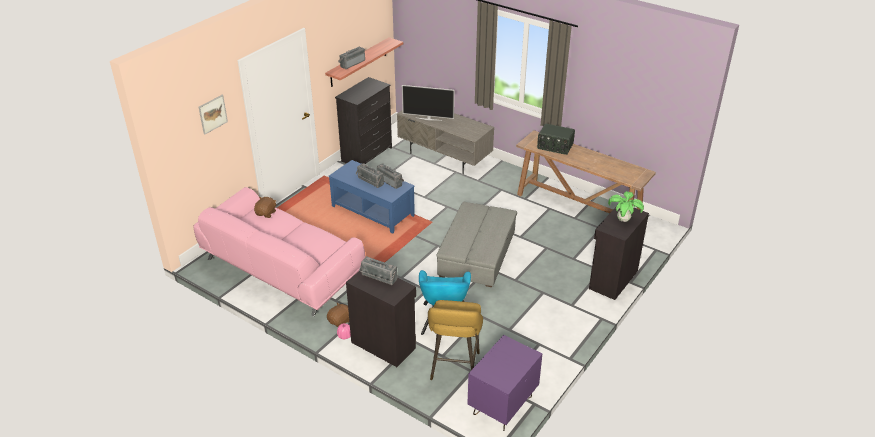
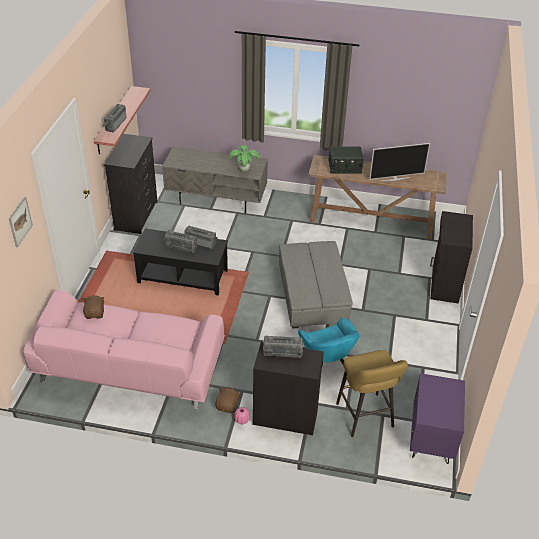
camera: 25 degrees left, 5 degrees up
blue coffee table [329,160,415,234] -> black coffee table [133,228,228,296]
television [402,85,454,121] -> television moved to [369,143,430,181]
potted plant [608,191,644,222] -> potted plant moved to [229,145,259,171]

